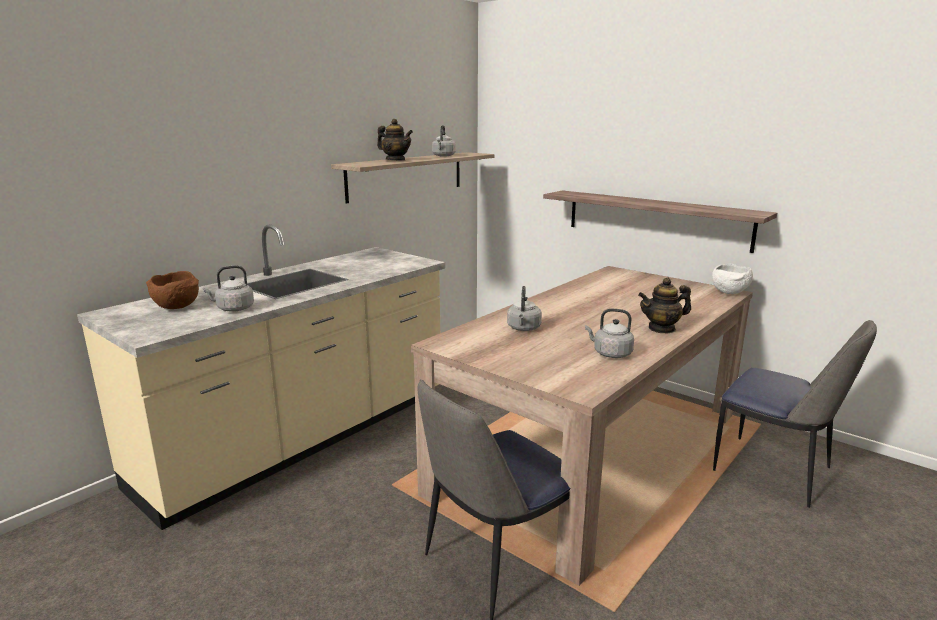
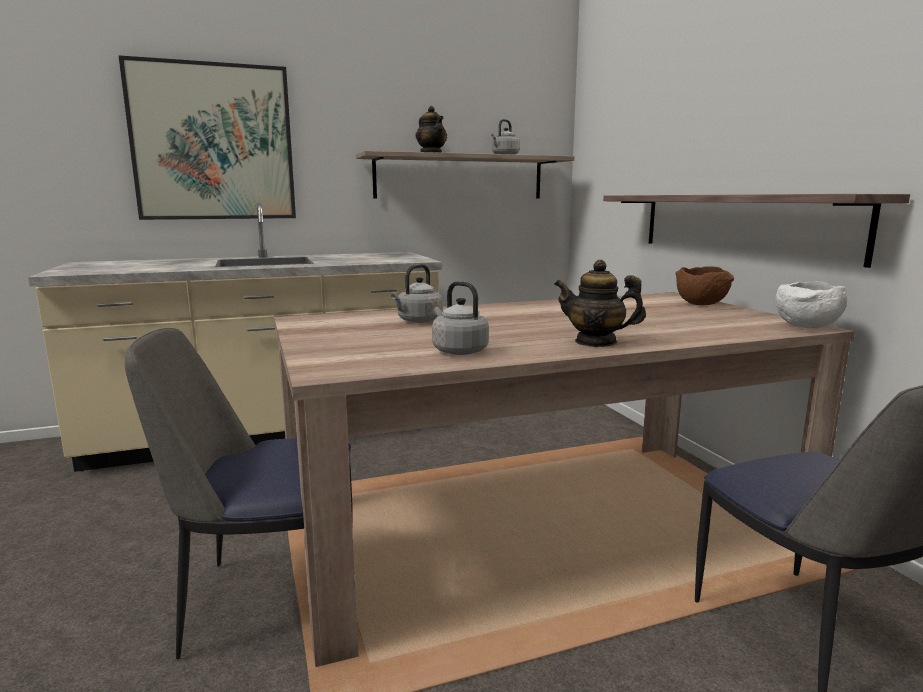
camera: 30 degrees right, 5 degrees down
brown bowl [146,271,199,309] -> brown bowl moved to [676,266,734,305]
grey kettle [203,265,254,312] -> none
none -> picture [118,55,296,220]

